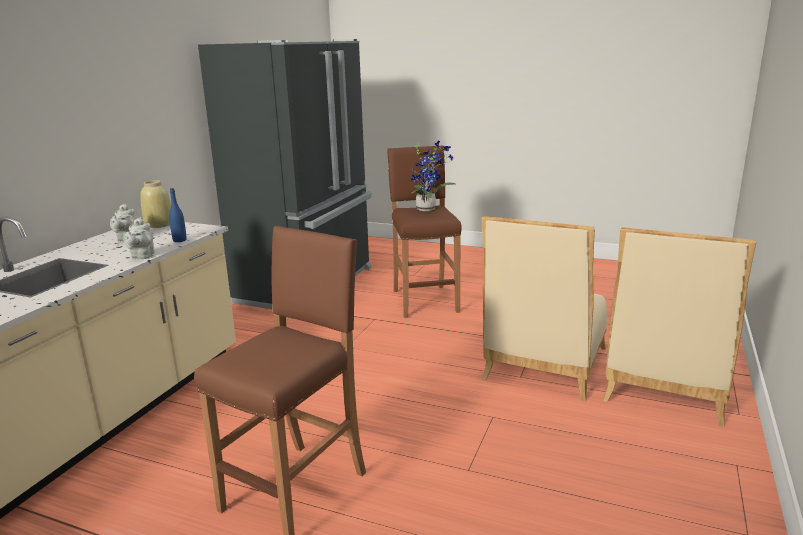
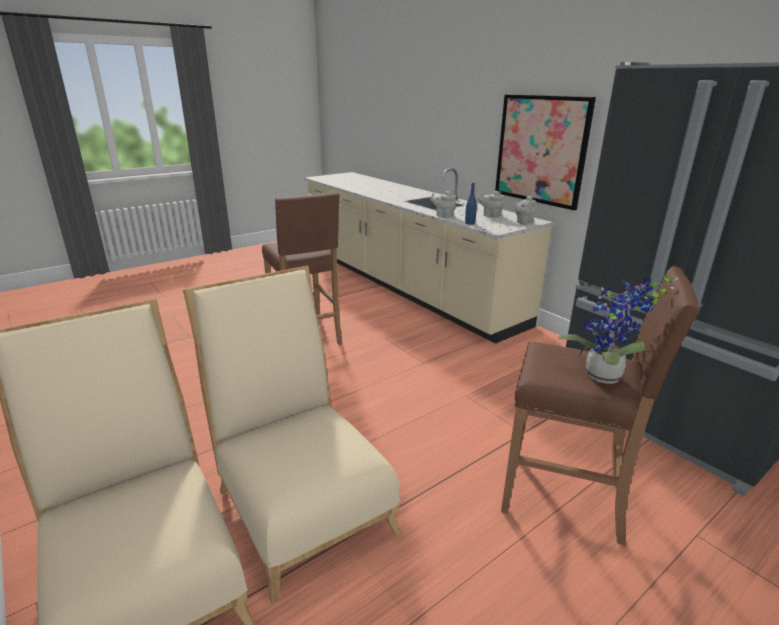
camera: 120 degrees right, 5 degrees up
beige vase [140,180,171,228] -> grey teapot [515,196,536,225]
none -> picture [495,94,596,210]

